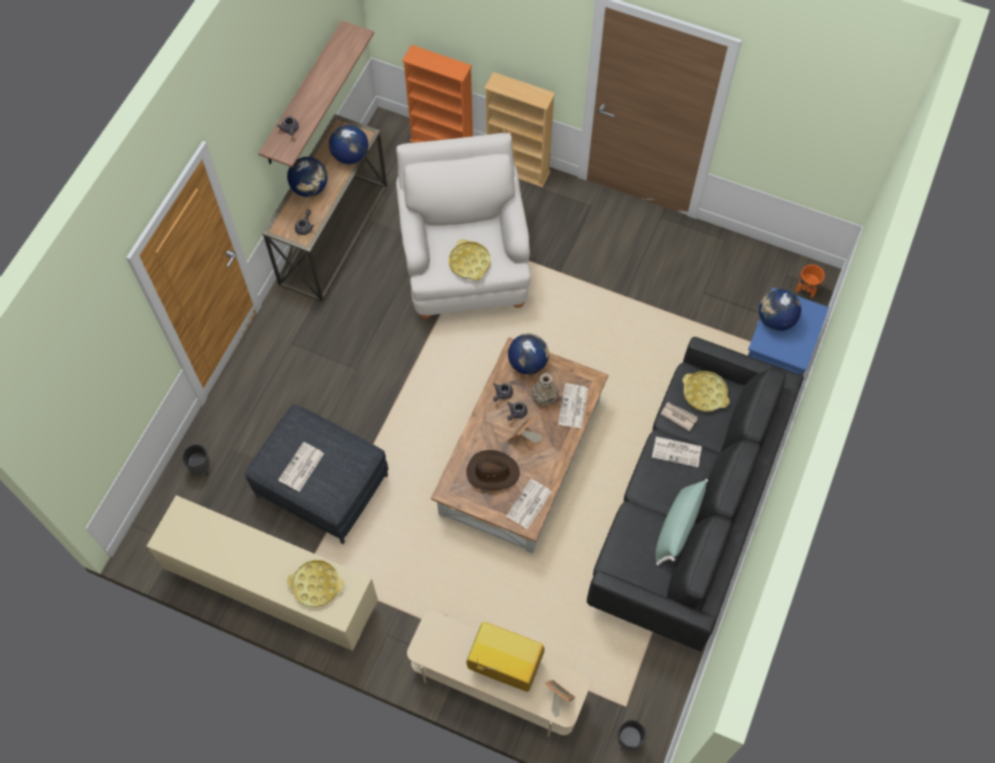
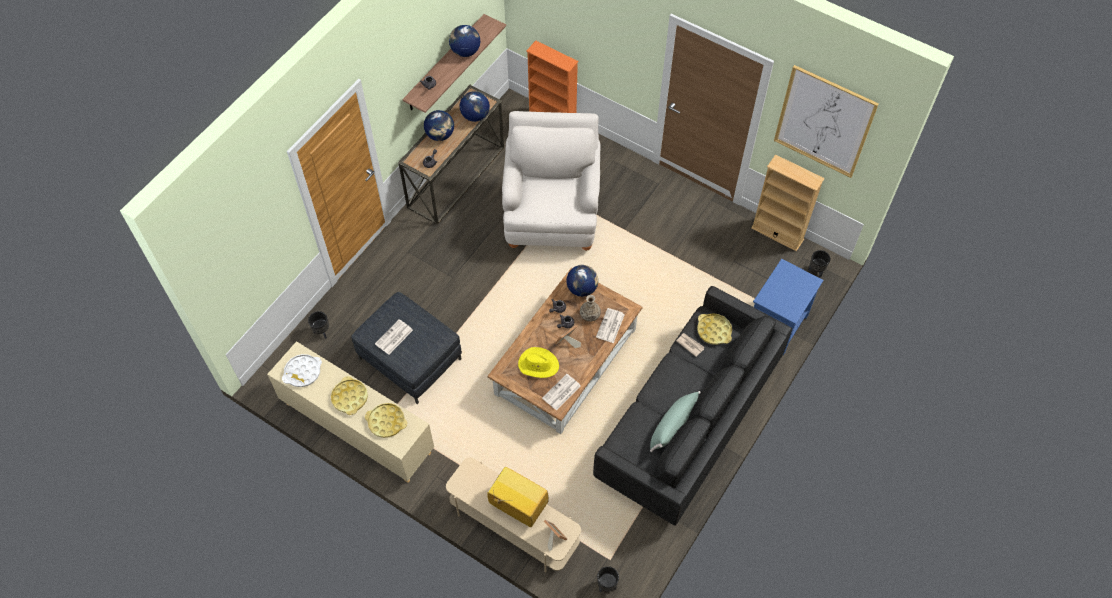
camera: 10 degrees right, 5 degrees down
yellow tray [449,239,491,280] -> yellow tray moved to [331,376,368,415]
brown hat [466,450,520,490] -> yellow hat [518,347,559,378]
beige bookcase [484,72,555,188] -> beige bookcase moved to [751,154,825,251]
newspaper [652,436,702,468] -> none
globe [759,289,801,331] -> globe moved to [449,25,480,57]
orange planter [796,264,825,298] -> black planter [808,250,830,278]
none -> white tray [282,354,322,387]
none -> picture [774,65,879,178]

